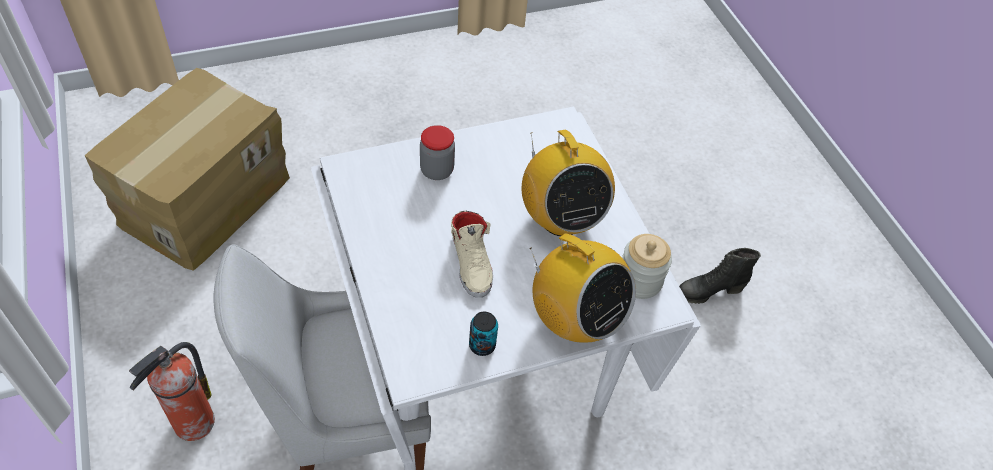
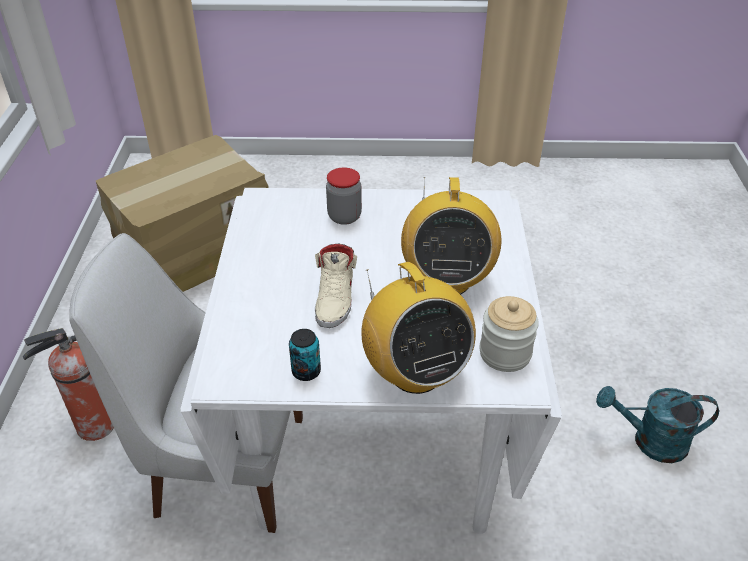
camera: 25 degrees right, 10 degrees down
black boot [679,248,761,304] -> turquoise watering can [596,386,719,463]

